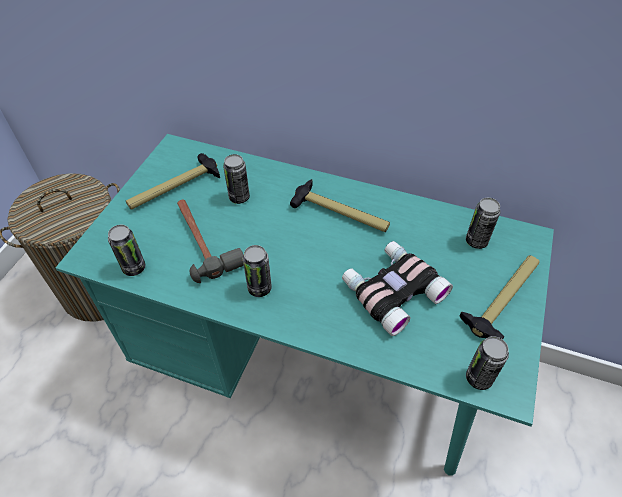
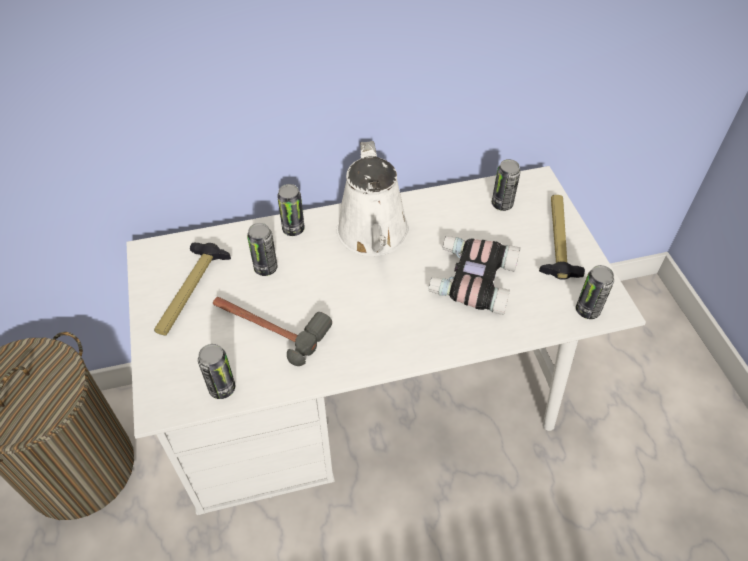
camera: 35 degrees left, 0 degrees up
turquoise desk [55,134,554,476] -> white desk [126,166,646,515]
can [243,245,272,297] -> can moved to [277,184,305,236]
hammer [290,179,390,232] -> white watering can [337,141,409,256]

